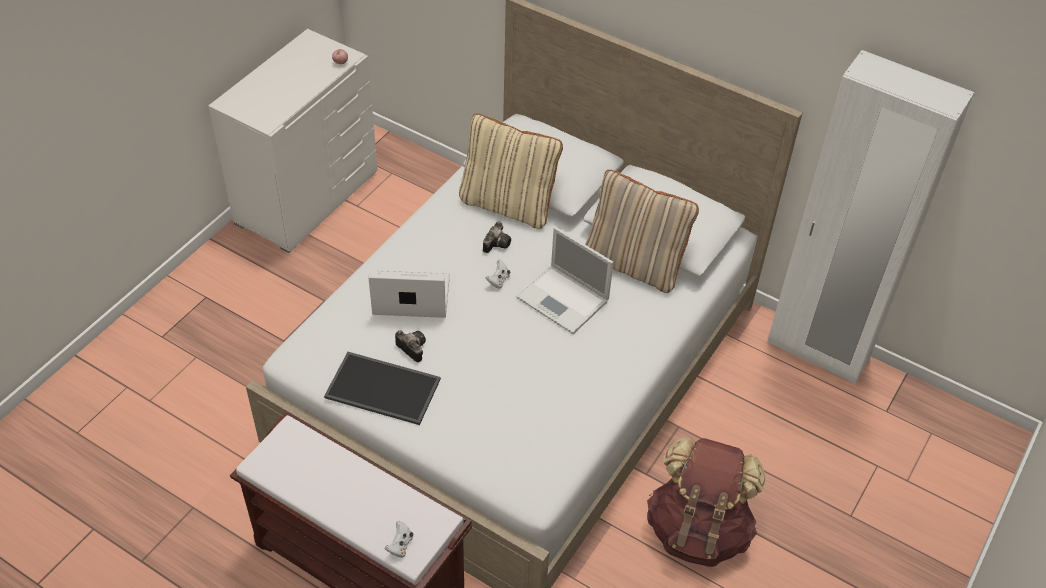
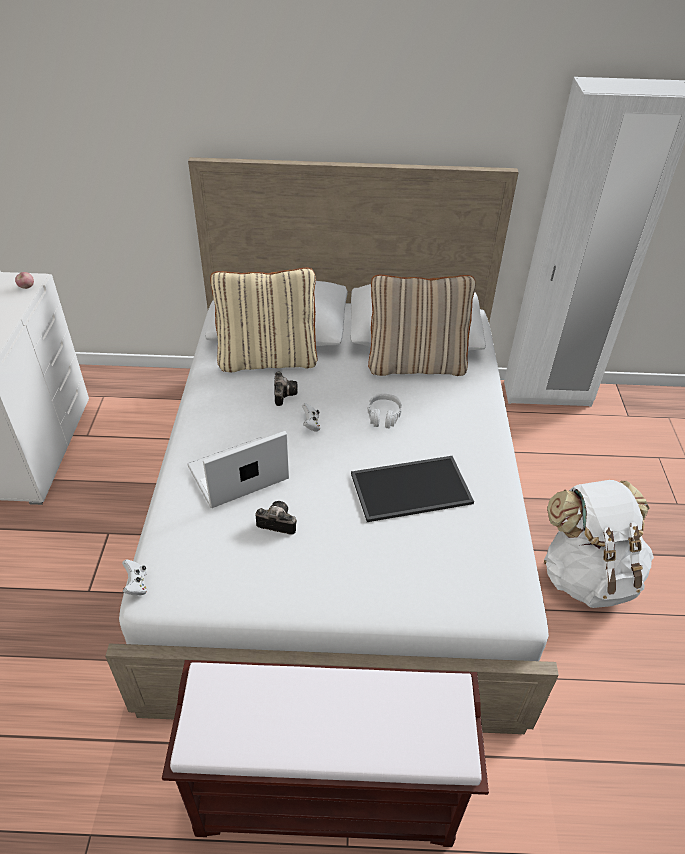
camera: 30 degrees left, 5 degrees down
tray [324,352,441,425] -> tray moved to [351,456,474,522]
white game controller [385,521,413,558] -> white game controller moved to [122,559,147,595]
laptop [516,227,614,334] -> grey headphones [367,393,402,429]
brown backpack [647,437,766,567] -> white backpack [544,480,654,608]

